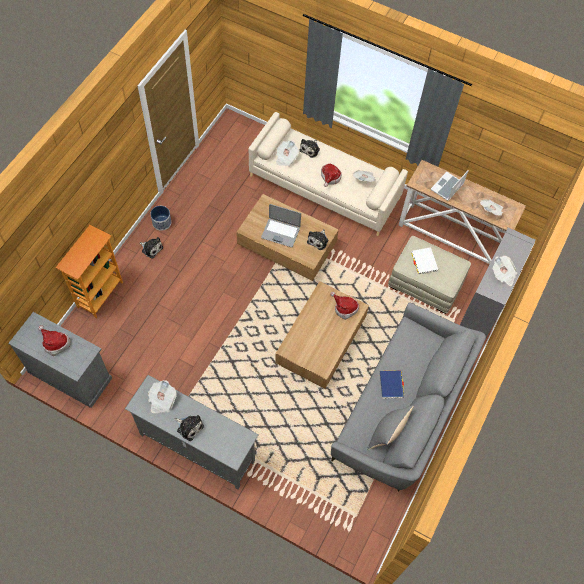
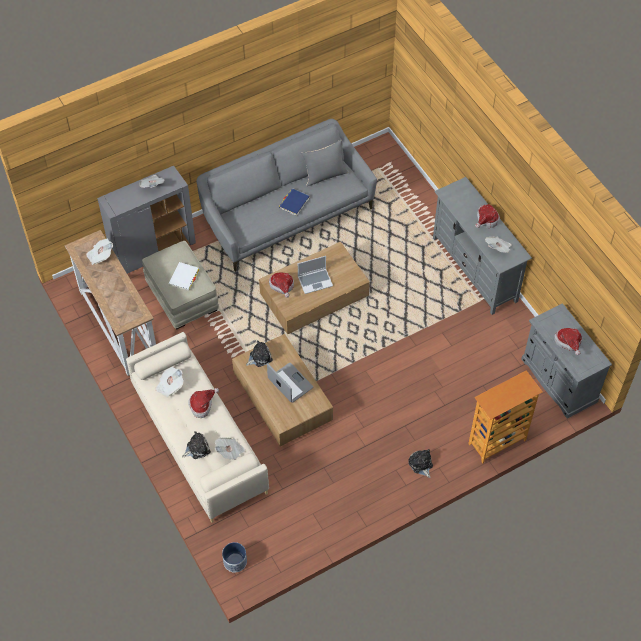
camera: 145 degrees left, 5 degrees down
planter [150,206,171,231] -> planter moved to [222,542,247,573]
plush toy [174,415,204,441] -> hat [475,204,500,228]
laptop [430,170,469,201] -> laptop moved to [298,256,333,294]

